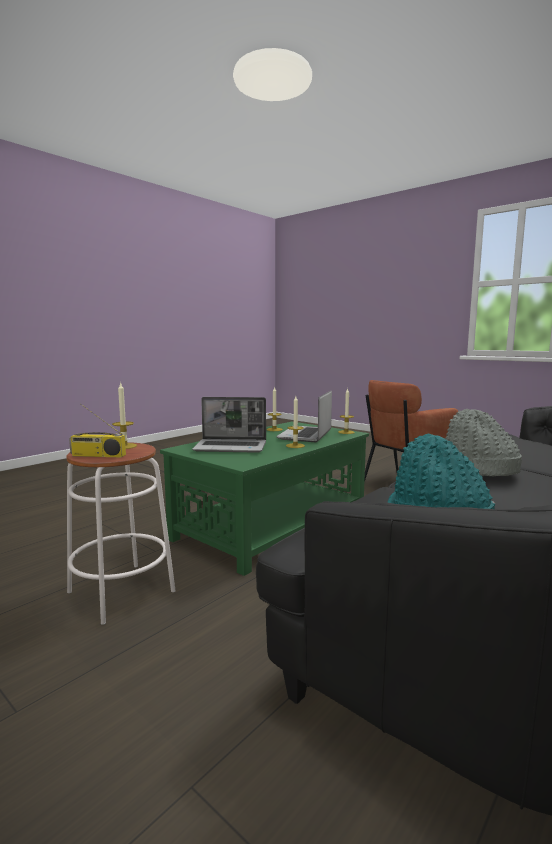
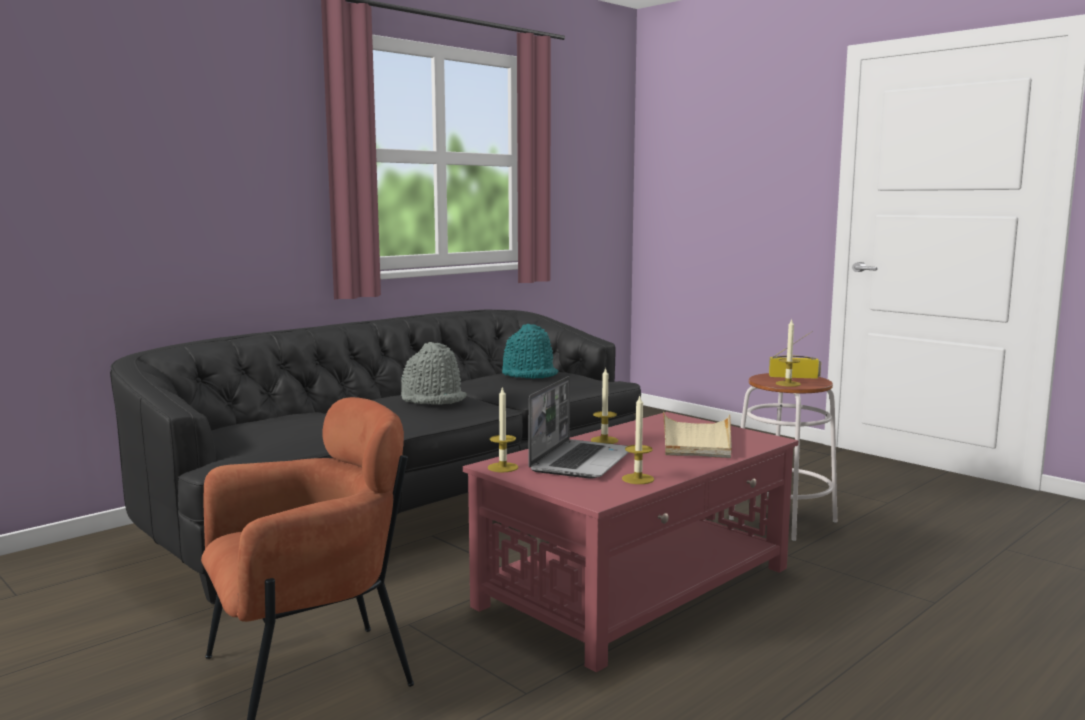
camera: 175 degrees left, 0 degrees up
green coffee table [160,421,369,576] -> red coffee table [463,412,798,672]
laptop [192,397,266,453] -> beige tray [663,412,732,458]

